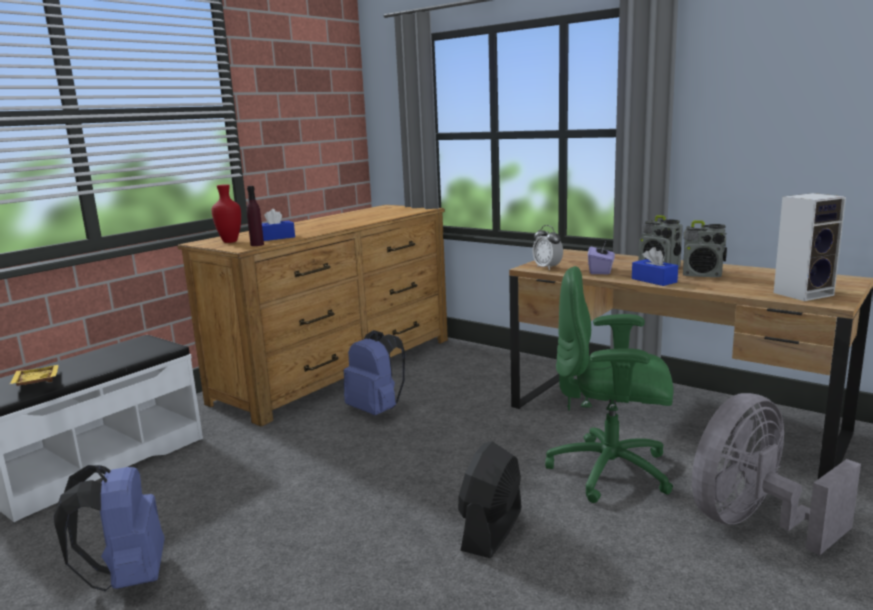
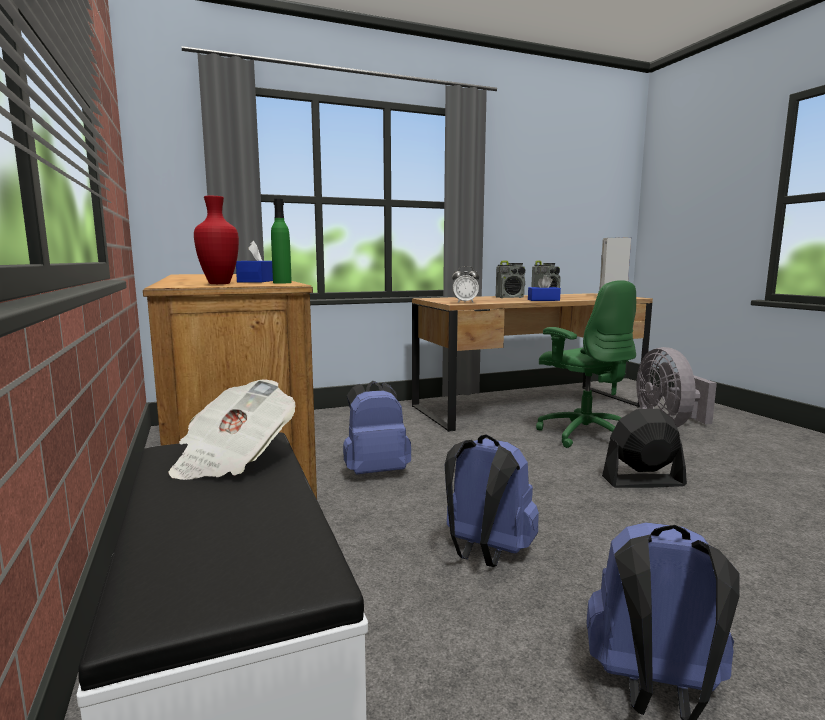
camera: 60 degrees left, 5 degrees down
yellow tray [10,365,59,386] -> none
purple bottle [247,186,264,246] -> green bottle [271,199,292,283]
black fan [458,441,522,558] -> black fan turned 120 degrees clockwise [602,409,687,488]
green office chair [545,266,674,503] -> green office chair turned 75 degrees counterclockwise [536,280,636,448]
purple tissue box [588,240,615,274] -> none
none -> newspaper [168,379,296,480]
none -> blue backpack [445,435,539,567]

